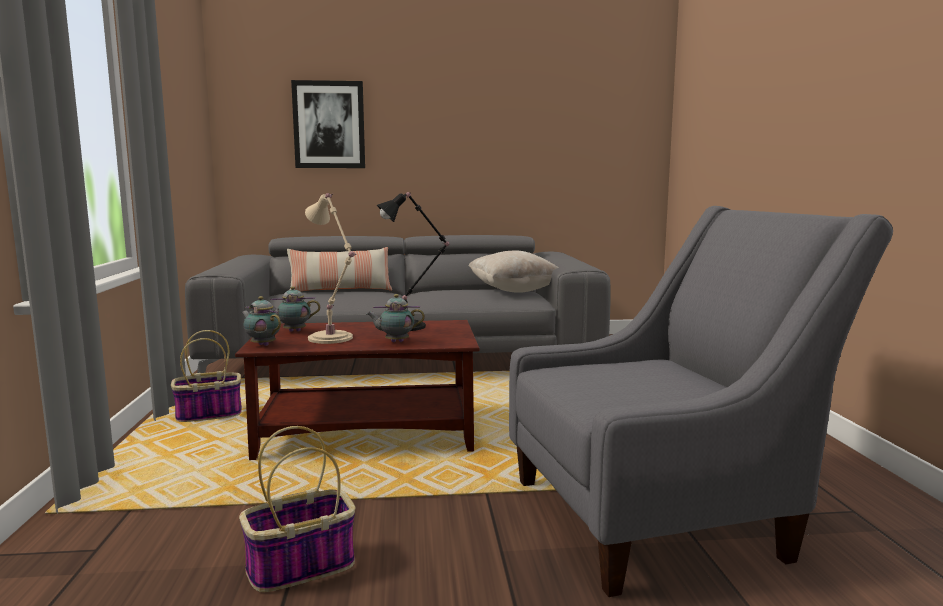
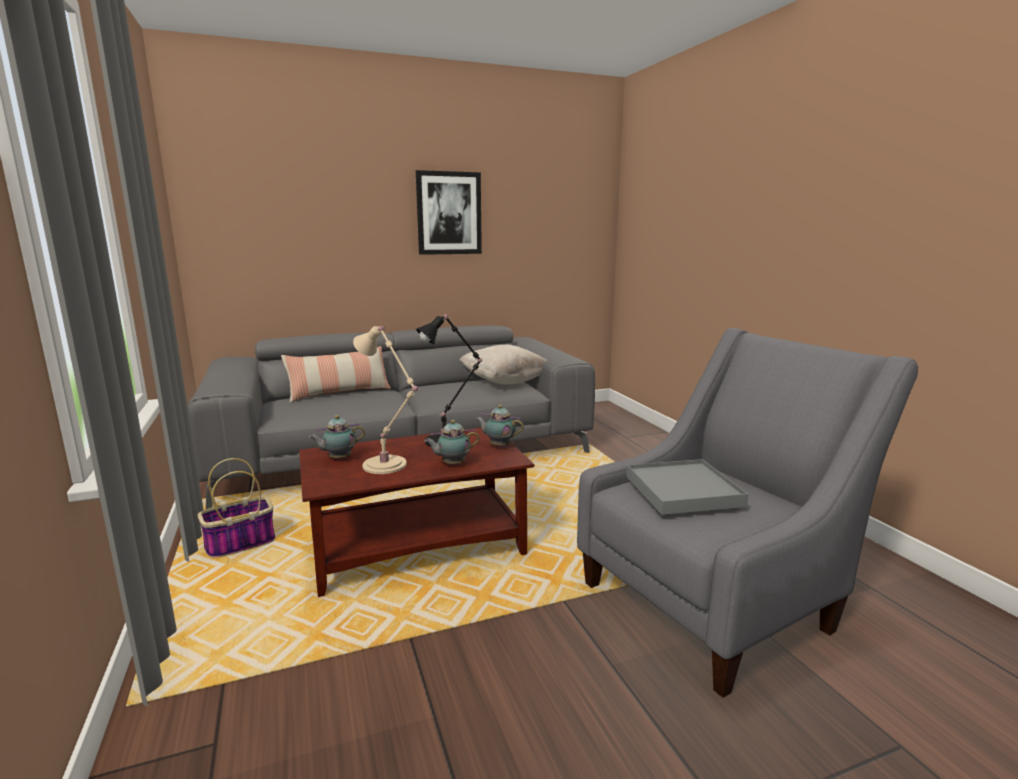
camera: 15 degrees left, 5 degrees up
basket [239,426,356,592] -> none
teapot [241,296,281,346] -> teapot moved to [476,405,524,447]
picture [291,80,365,168] -> picture moved to [416,170,482,255]
none -> grey tray [626,459,749,515]

